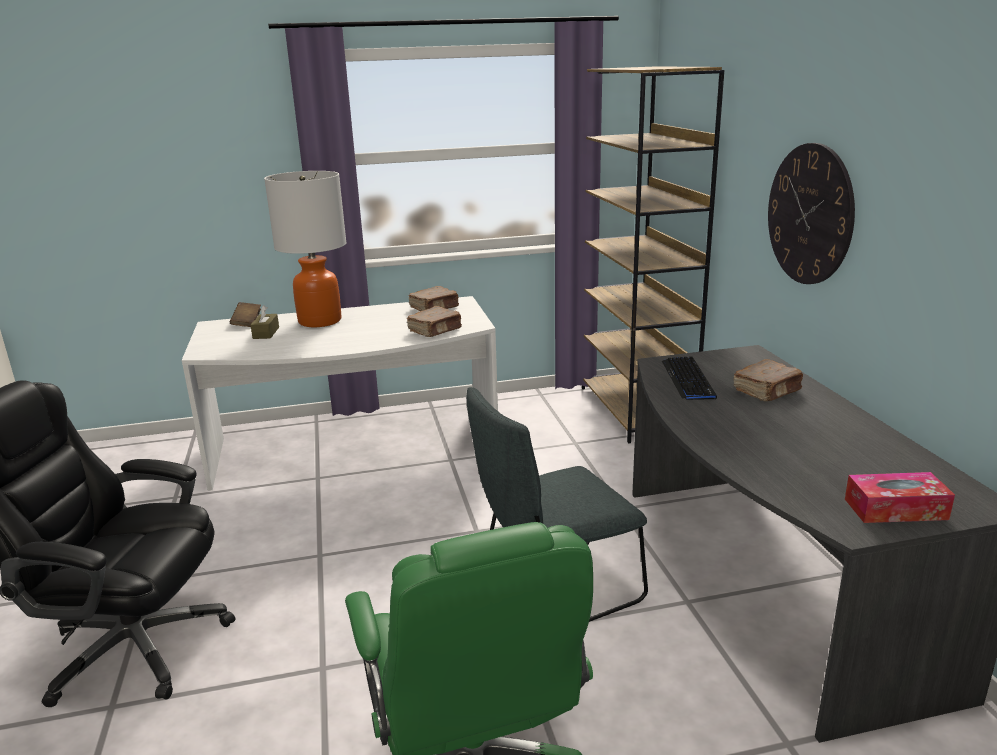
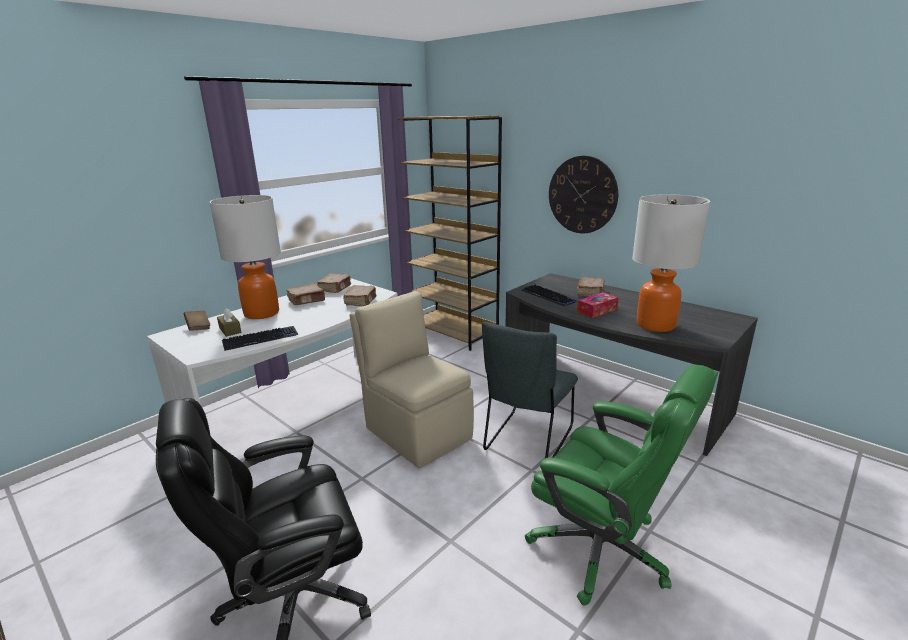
camera: 35 degrees left, 0 degrees up
tissue box [845,472,955,523] -> tissue box moved to [577,292,618,318]
none -> keyboard [222,326,298,351]
none -> brown book [287,283,325,305]
none -> beige chair [350,291,474,468]
none -> table lamp [632,194,710,332]

